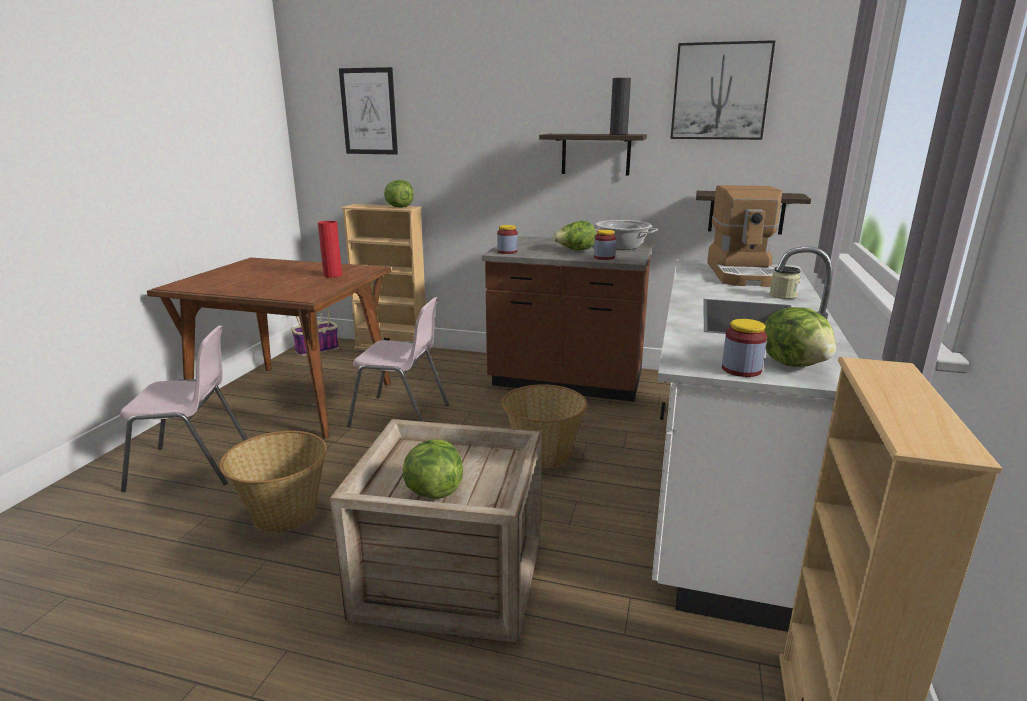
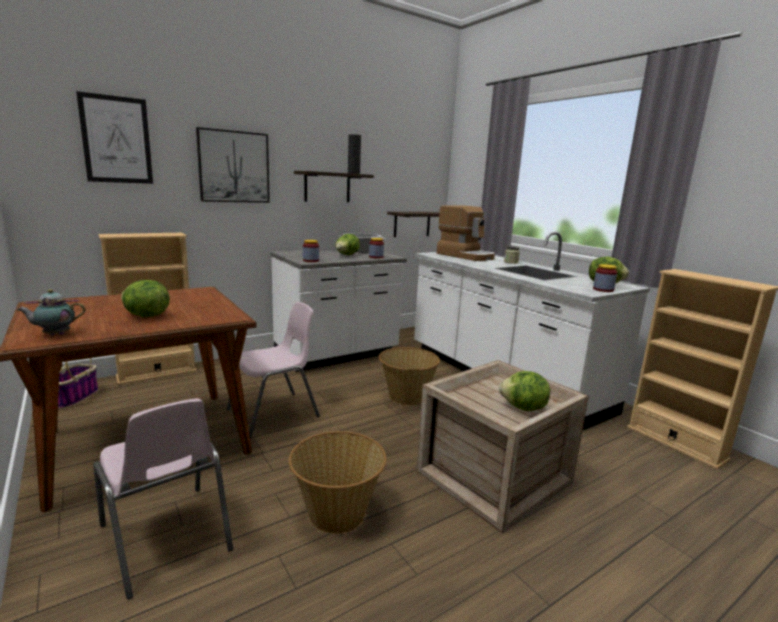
camera: 50 degrees left, 5 degrees down
pink chair [120,326,247,492] -> pink chair turned 105 degrees clockwise [93,398,233,599]
red vase [318,221,342,277] -> none
lettuce [384,180,414,208] -> lettuce moved to [121,280,170,317]
brown counter [482,236,653,402] -> white counter [270,249,407,372]
picture [670,40,776,140] -> picture moved to [196,127,270,203]
none -> teapot [17,289,86,335]

